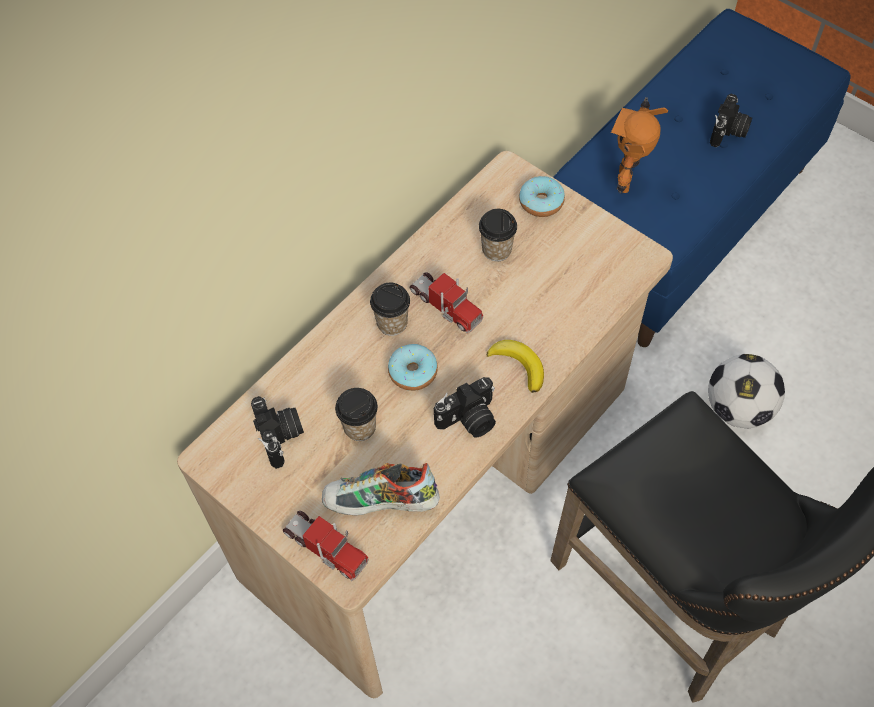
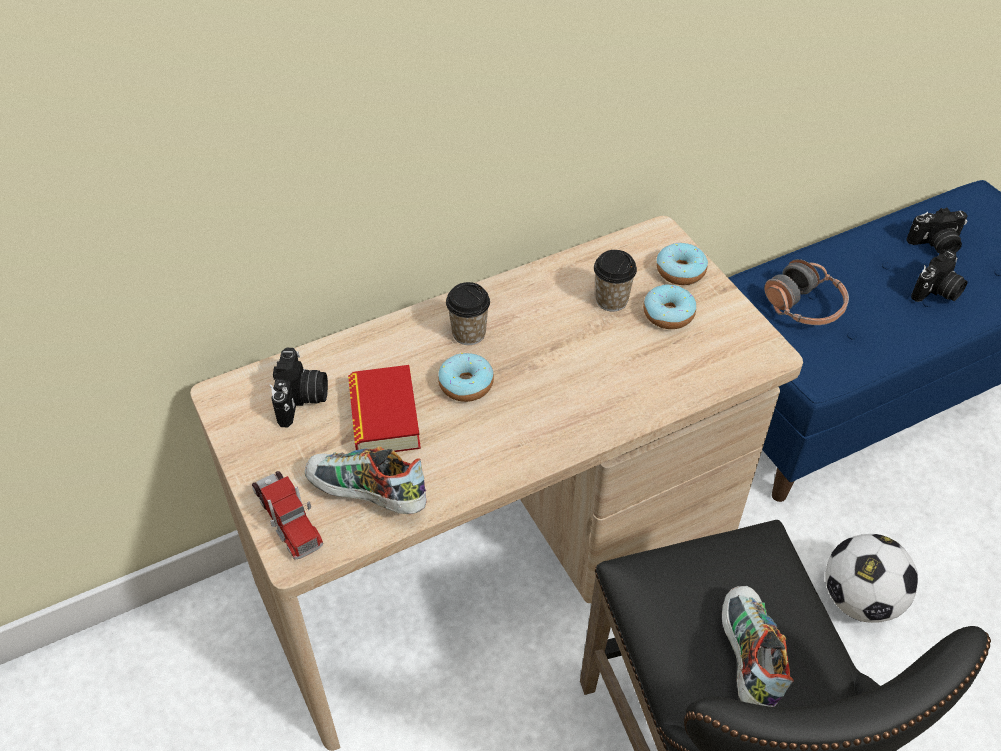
camera: 20 degrees right, 10 degrees down
cup [335,388,378,441] -> book [348,365,421,452]
toy truck [410,272,483,333] -> none
camera [434,377,496,438] -> camera moved to [906,208,968,255]
banana [487,340,544,393] -> none
toy robot [611,97,668,194] -> headphones [764,259,849,325]
none -> donut [643,284,696,329]
none -> shoe [722,586,794,707]

